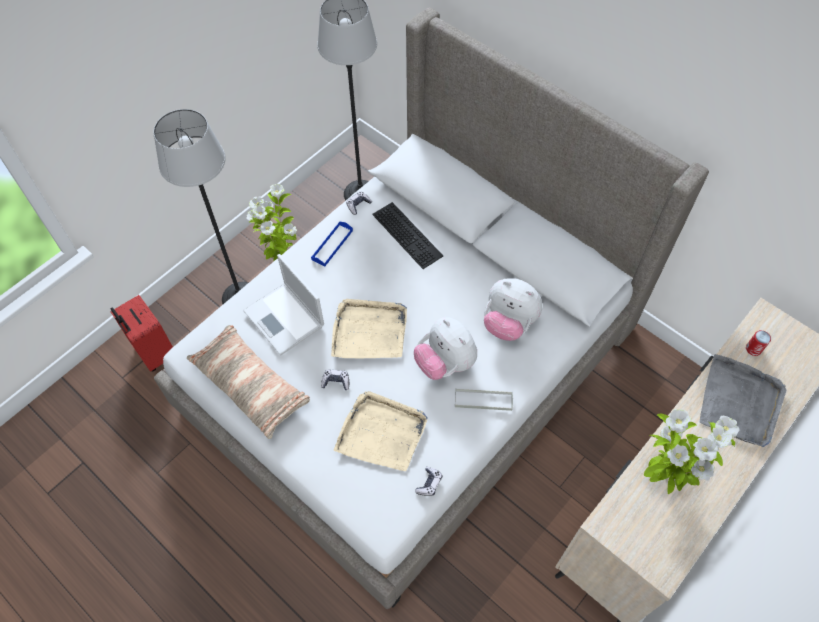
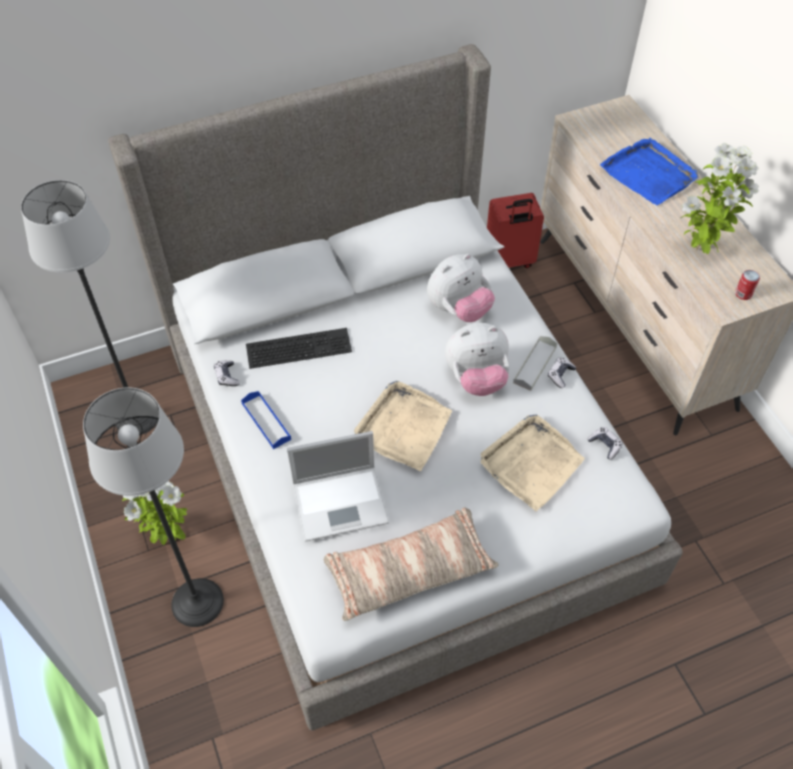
camera: 65 degrees left, 5 degrees down
red suitcase [110,295,173,372] -> red suitcase moved to [487,193,544,268]
game controller [321,370,349,390] -> game controller moved to [548,358,576,388]
grey tray [700,354,787,447] -> blue tray [600,138,699,205]
can [746,330,771,356] -> can moved to [735,270,760,300]

